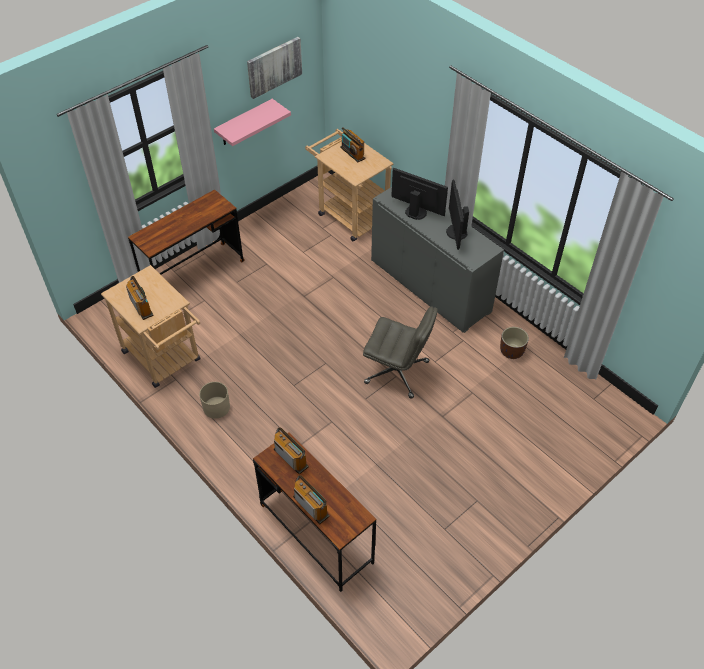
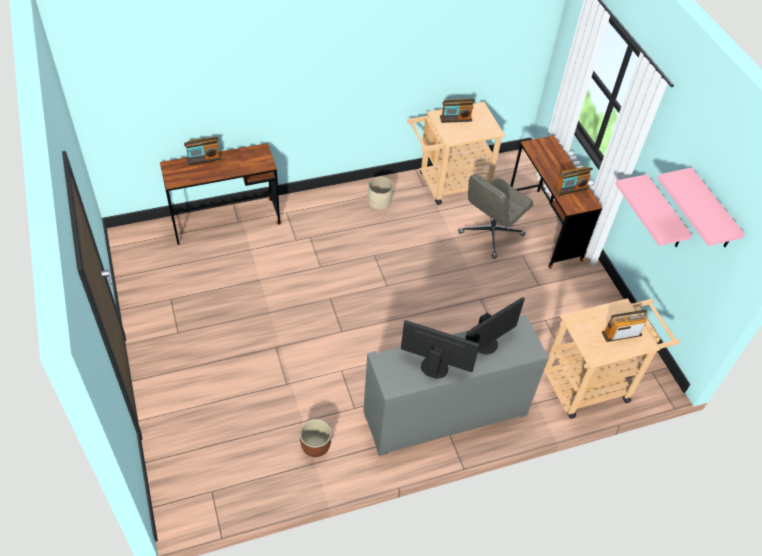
camera: 110 degrees right, 0 degrees up
picture [247,37,302,99] -> pink shelf [657,168,745,247]
radio [274,427,309,475] -> radio moved to [554,167,593,196]
grey office chair [363,306,438,399] -> grey office chair moved to [458,174,533,259]

